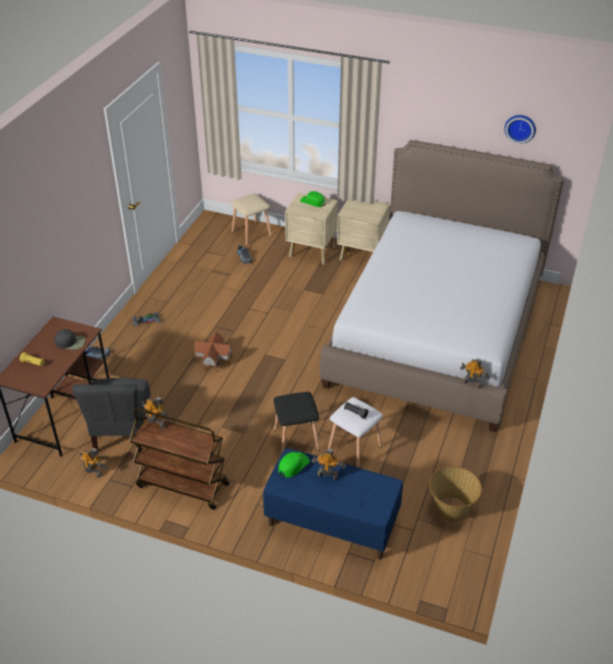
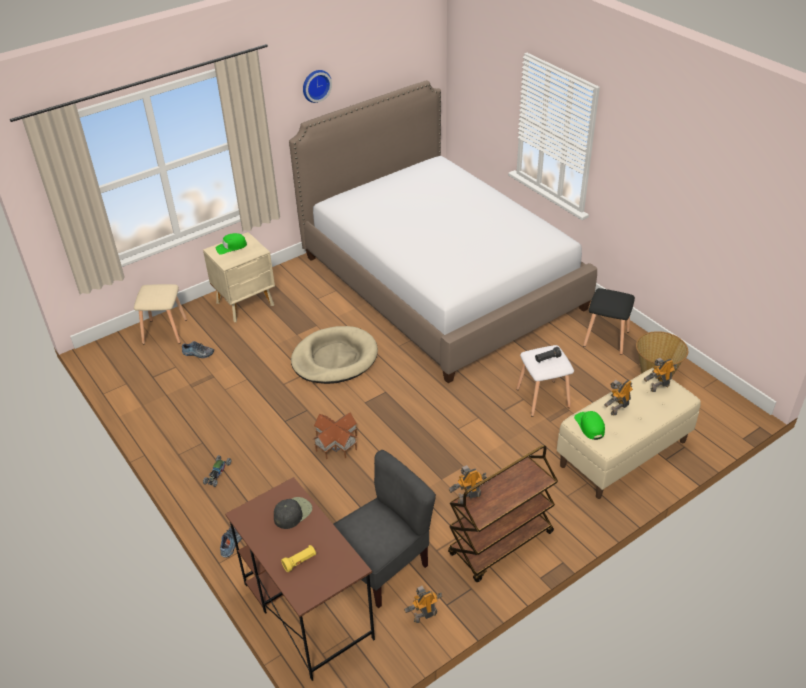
camera: 55 degrees left, 0 degrees up
grey chair [72,378,151,453] -> grey chair turned 75 degrees counterclockwise [333,450,436,608]
blue bench [263,448,403,559] -> beige bench [557,368,701,499]
black stool [273,392,320,455] -> black stool moved to [583,288,635,355]
beige nightstand [337,198,390,261] -> none
toy robot [460,359,490,388] -> toy robot moved to [644,358,677,392]
wall clock [504,115,536,144] -> wall clock moved to [303,70,332,103]
none -> beige dog bed [291,326,378,384]

